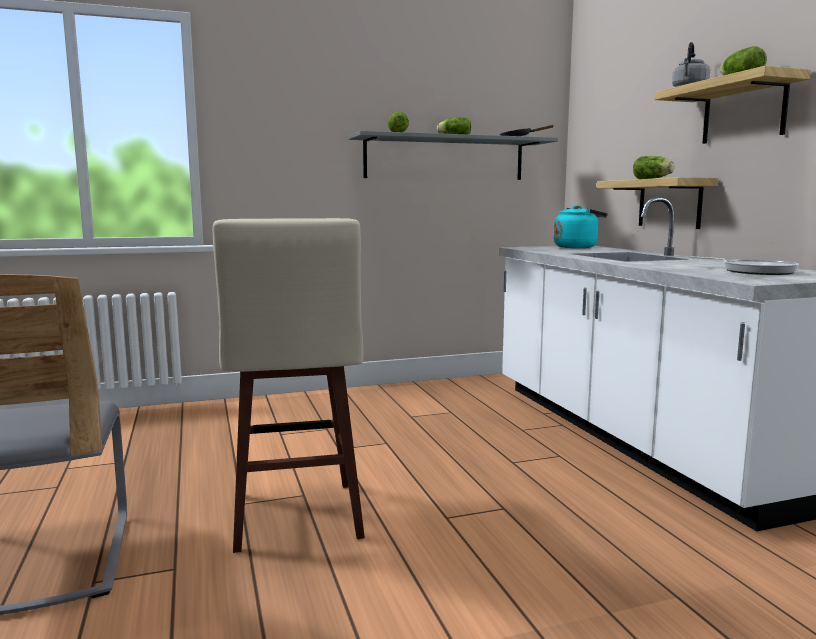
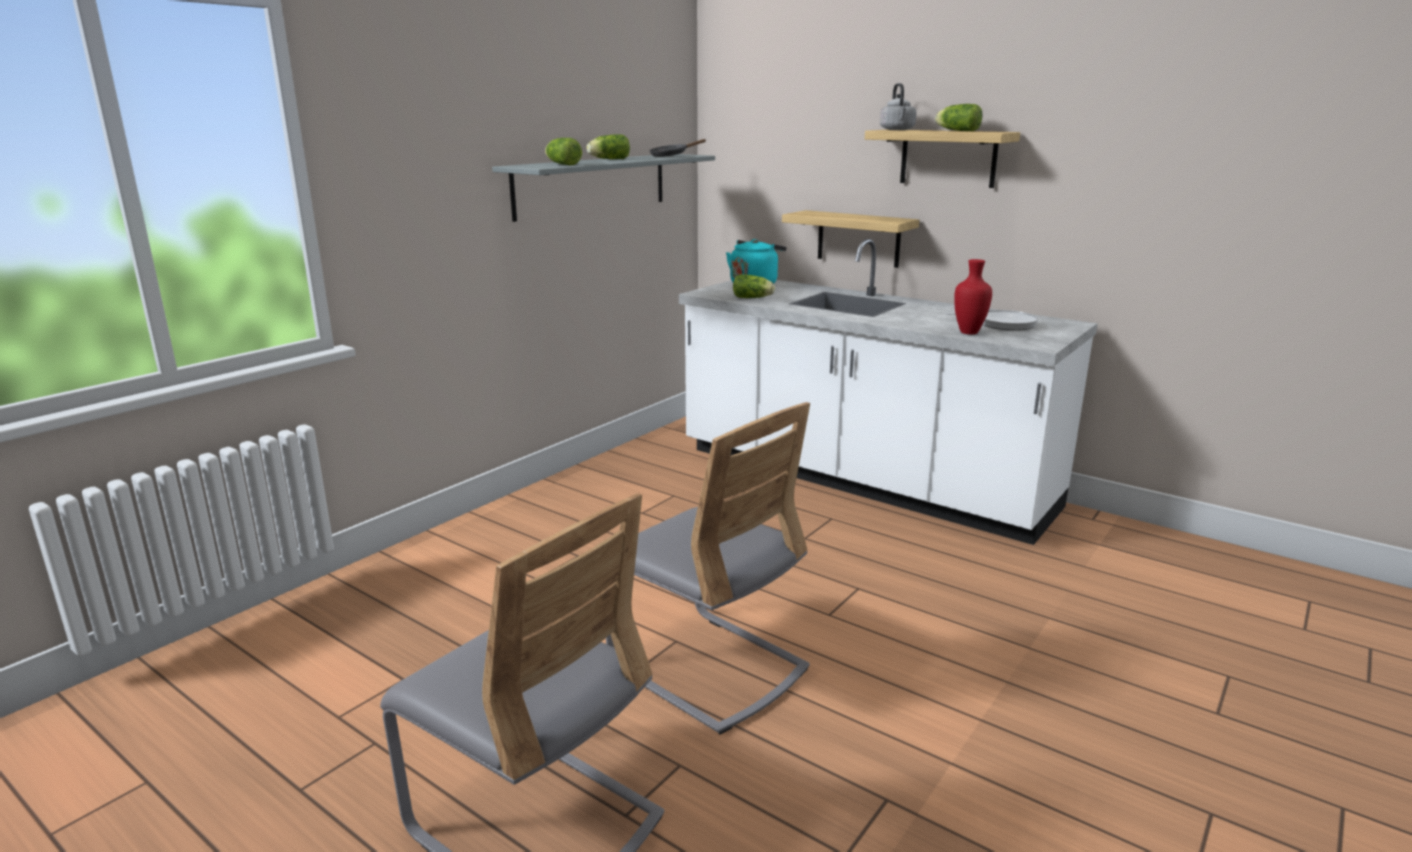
camera: 35 degrees left, 10 degrees up
beige stool [213,218,365,553] -> grey chair [606,402,810,735]
lettuce [633,156,675,179] -> lettuce moved to [733,274,775,298]
none -> red vase [954,259,992,335]

